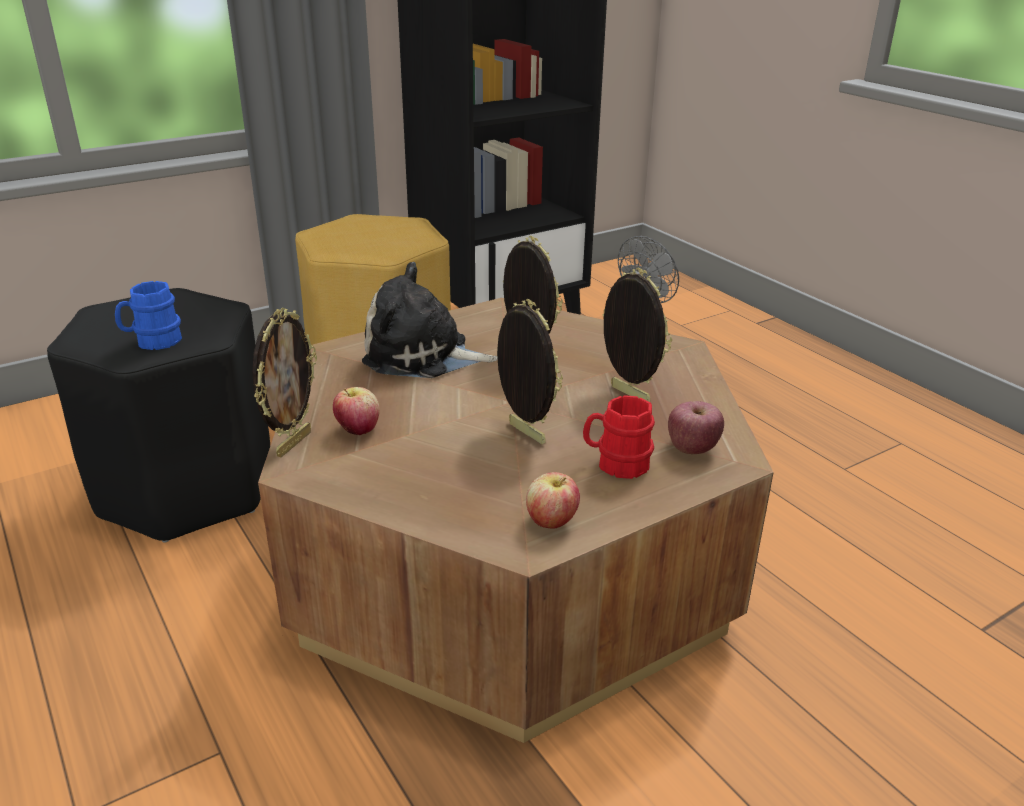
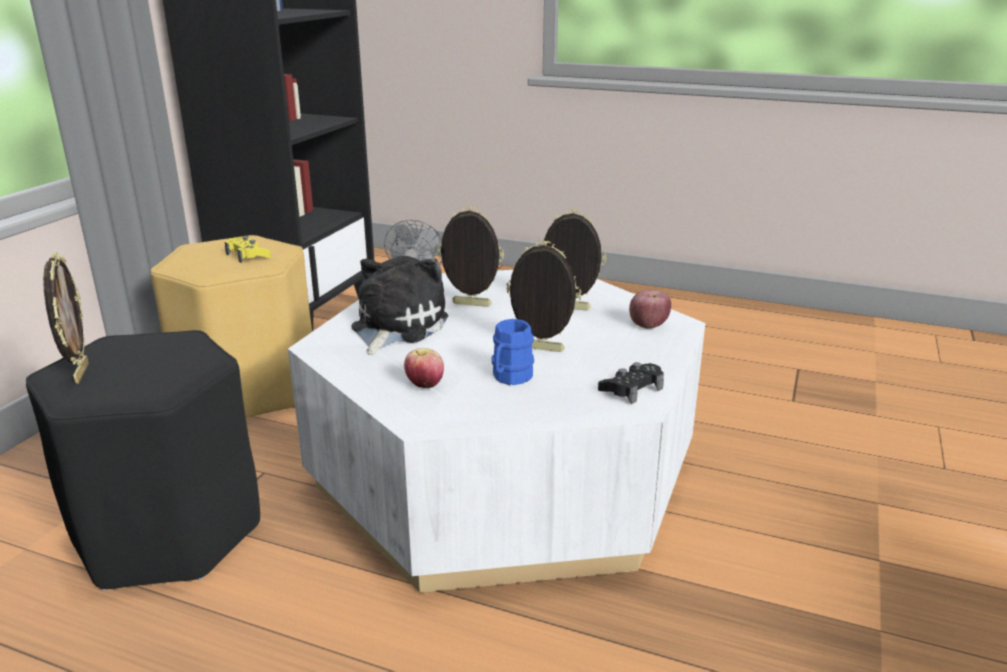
camera: 35 degrees left, 5 degrees down
blue mug [115,281,182,350] -> blue mug moved to [491,319,534,385]
picture frame [252,308,317,457] -> picture frame moved to [43,252,89,384]
brown coffee table [258,298,774,743] -> white coffee table [288,270,705,593]
plush toy [362,262,498,378] -> plush toy turned 135 degrees clockwise [351,256,448,355]
apple [526,472,580,529] -> black game controller [598,362,664,404]
red mug [583,395,655,479] -> none
none -> yellow game controller [225,236,271,263]

